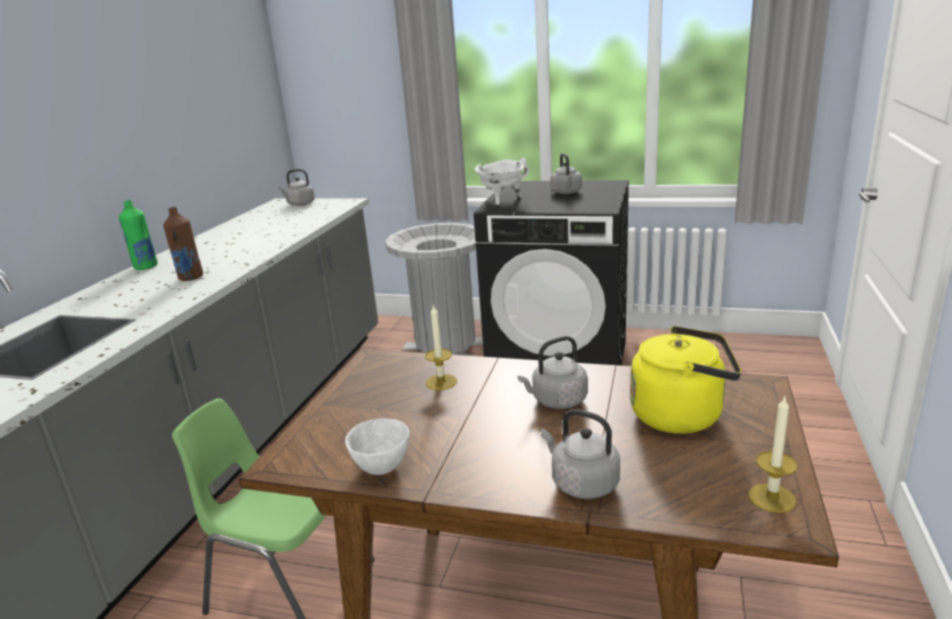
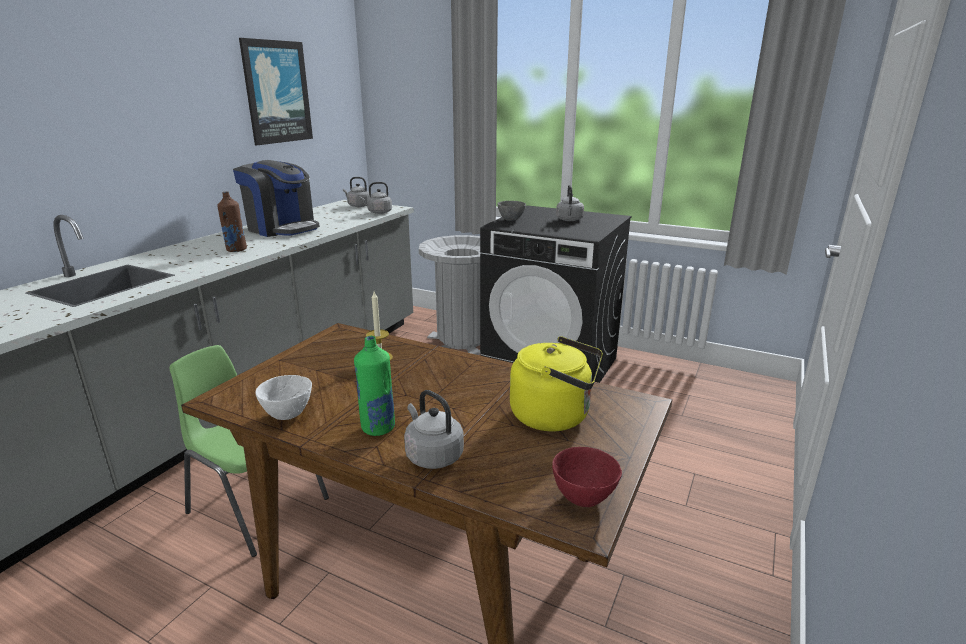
camera: 10 degrees right, 0 degrees up
green bottle [119,200,158,270] -> green bottle moved to [354,336,395,436]
white cooking pot [474,158,529,205] -> grey bowl [498,201,526,221]
grey kettle [518,336,588,409] -> grey kettle moved to [360,182,392,214]
candle [749,397,798,513] -> red bowl [552,447,622,507]
none -> coffee machine [233,160,320,237]
none -> picture [239,38,313,145]

